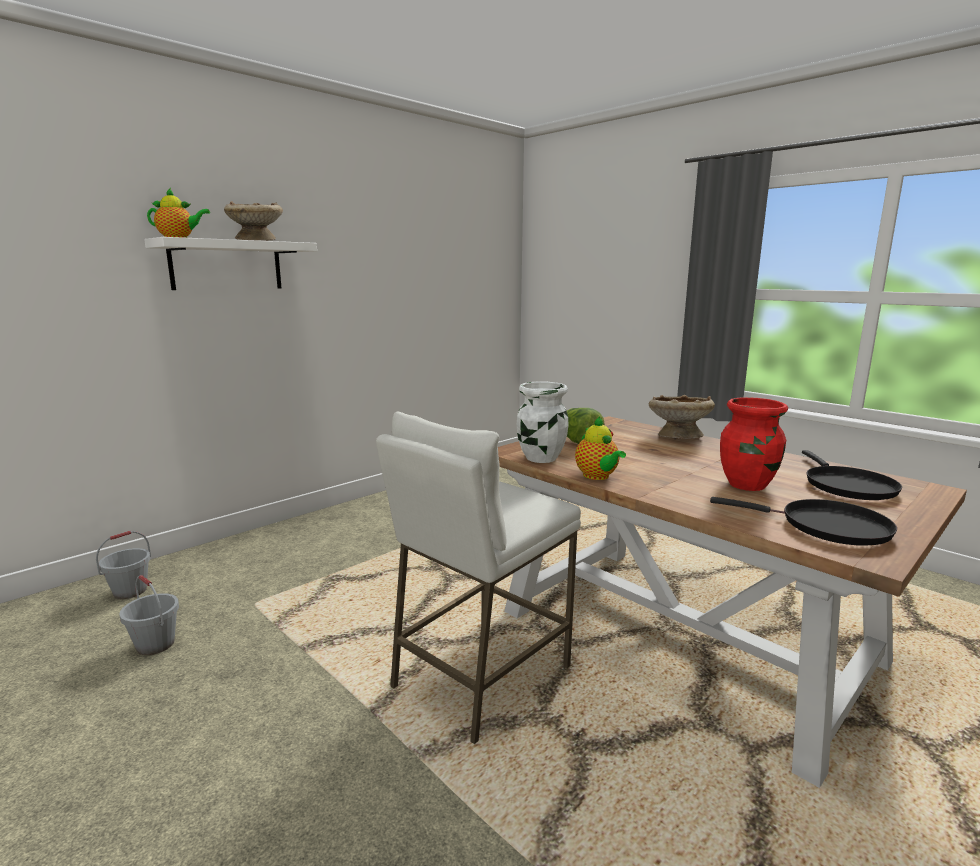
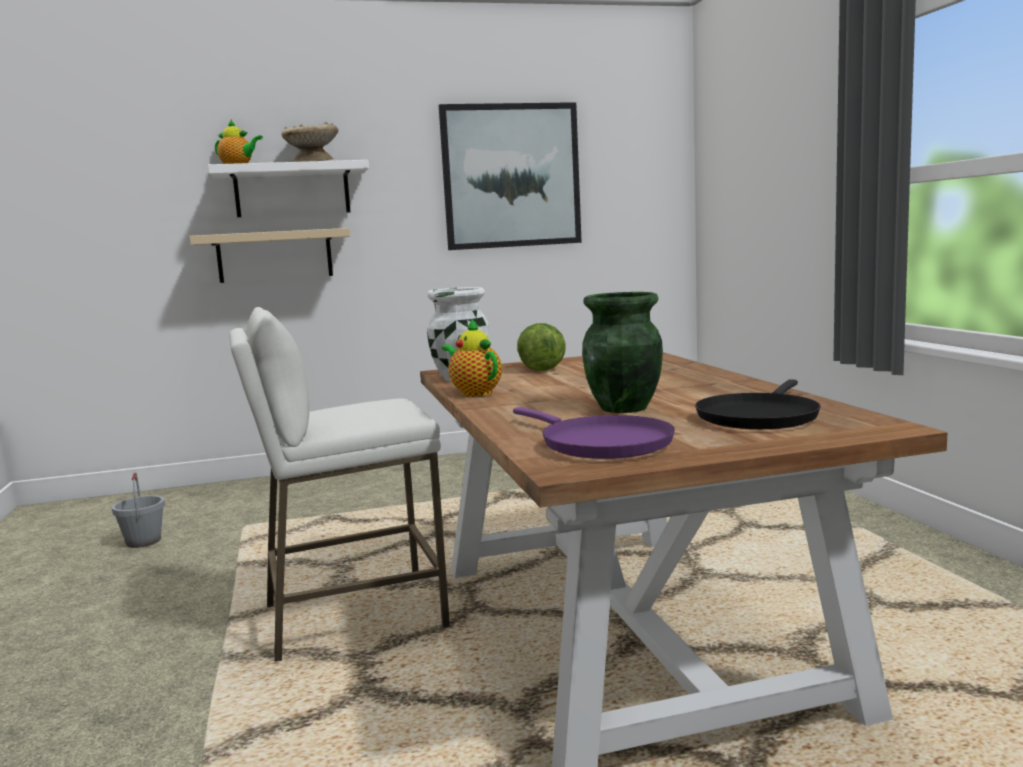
camera: 30 degrees right, 5 degrees down
grey bucket [96,531,151,599] -> none
teapot [575,416,626,480] -> teapot turned 135 degrees clockwise [442,318,502,397]
beige bowl [649,395,715,439] -> none
black frying pan [710,497,897,546] -> purple frying pan [513,407,675,459]
red vase [720,397,788,491] -> green vase [582,292,663,413]
none -> beige shelf [189,228,350,283]
none -> picture [439,102,582,250]

